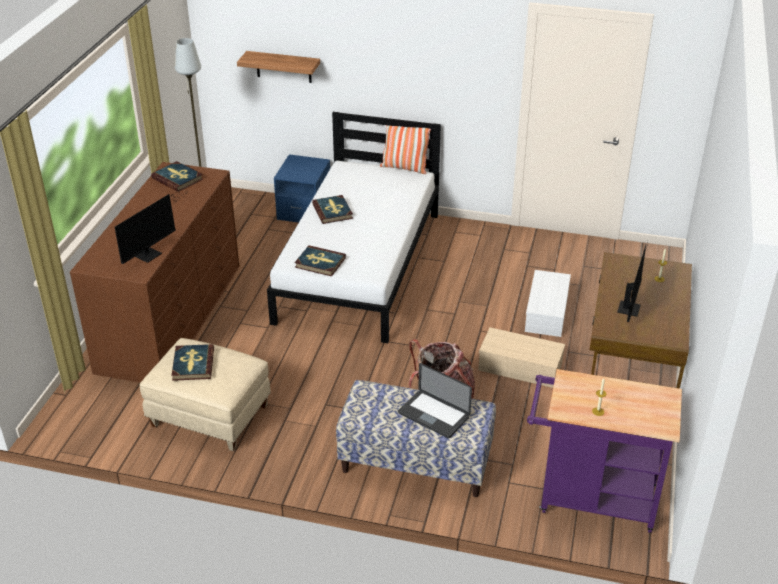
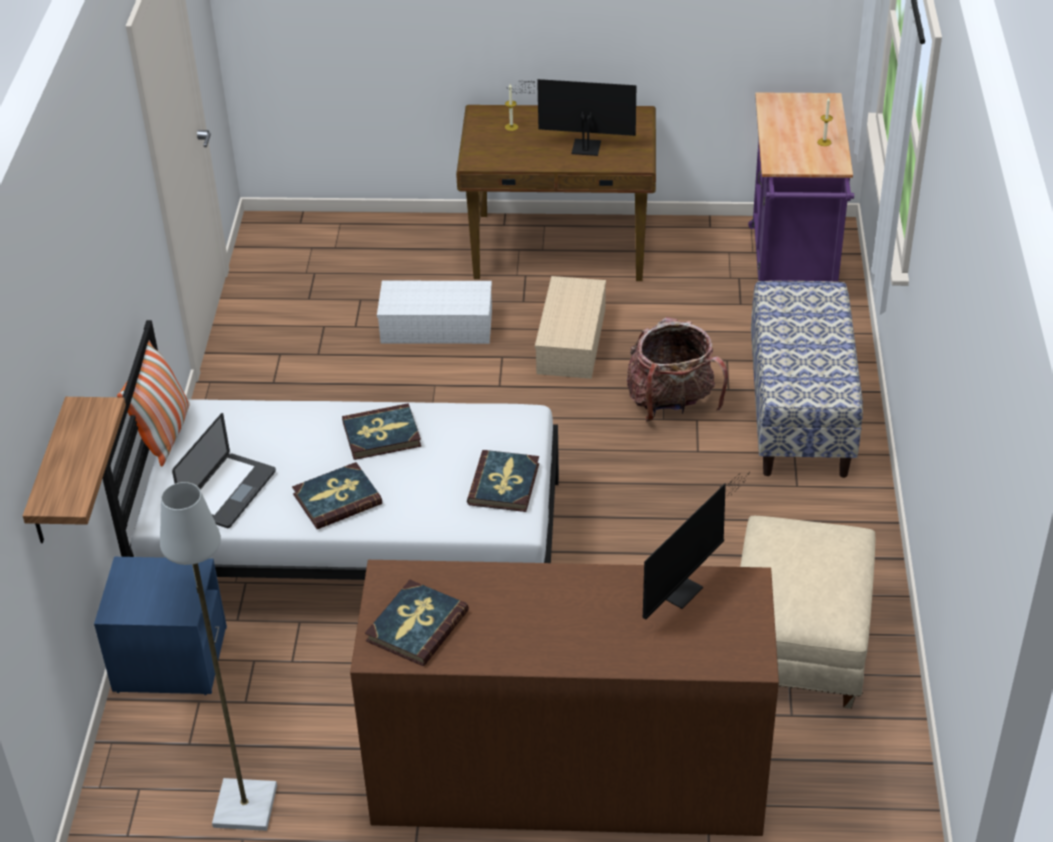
camera: 100 degrees left, 5 degrees up
monitor [115,190,185,264] -> monitor turned 105 degrees clockwise [643,474,744,619]
book [171,344,214,381] -> book moved to [342,403,421,460]
laptop [398,363,472,438] -> laptop moved to [172,413,276,528]

